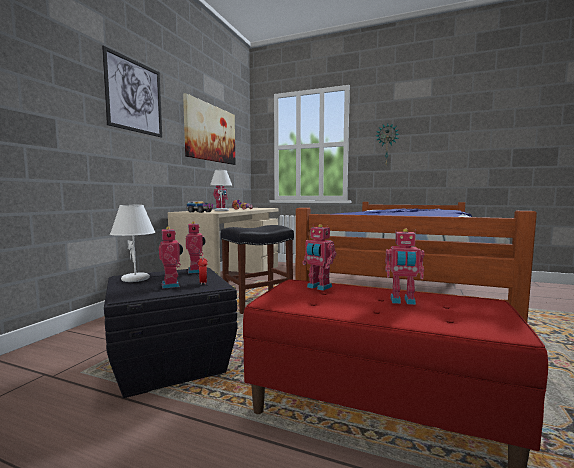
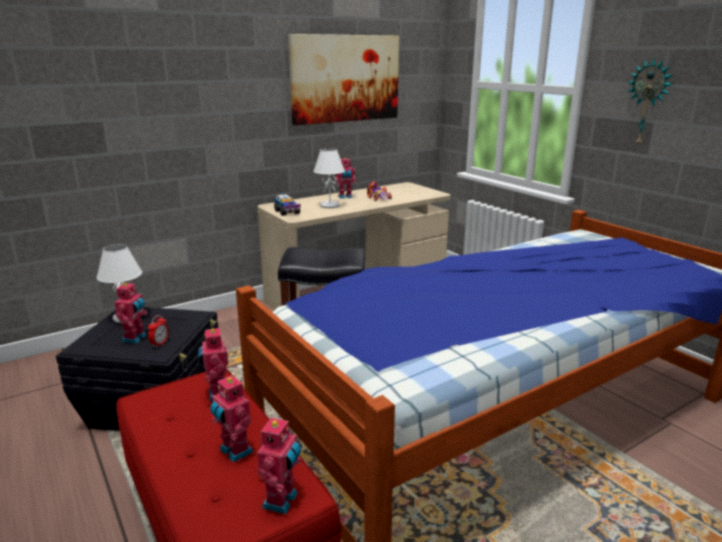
camera: 35 degrees right, 15 degrees up
picture [102,45,162,138] -> none
toy robot [186,221,205,274] -> toy robot moved to [257,415,301,514]

